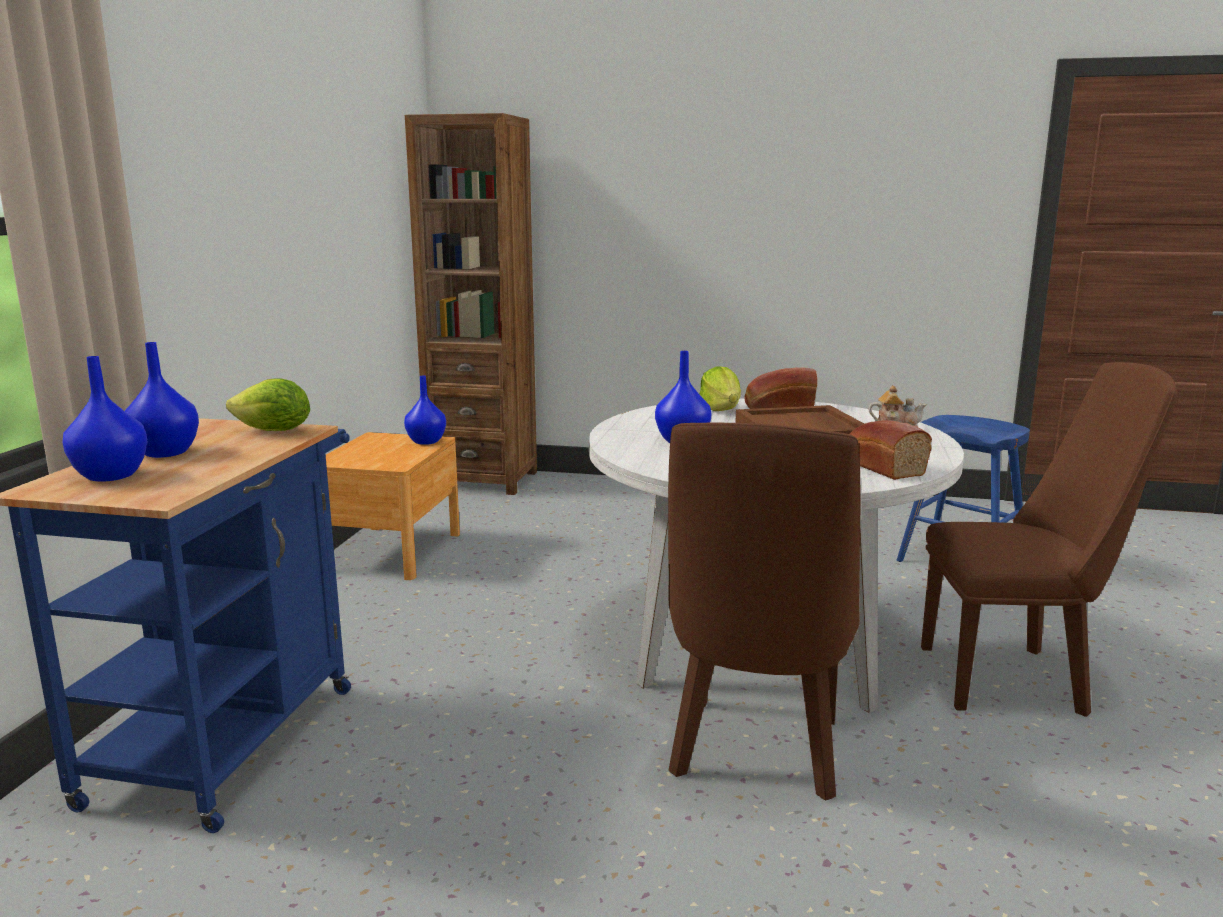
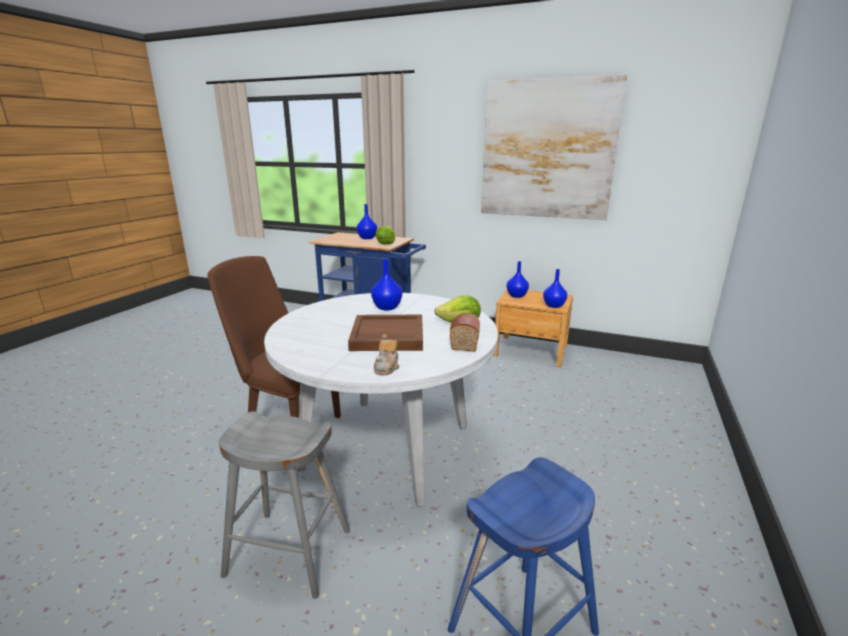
camera: 100 degrees right, 5 degrees up
blue vase [62,356,147,482] -> blue vase moved to [507,261,529,298]
brown bookcase [405,113,537,495] -> none
bread [850,420,932,480] -> none
brown chair [921,362,1177,717] -> grey stool [219,411,350,599]
none -> picture [481,75,627,220]

